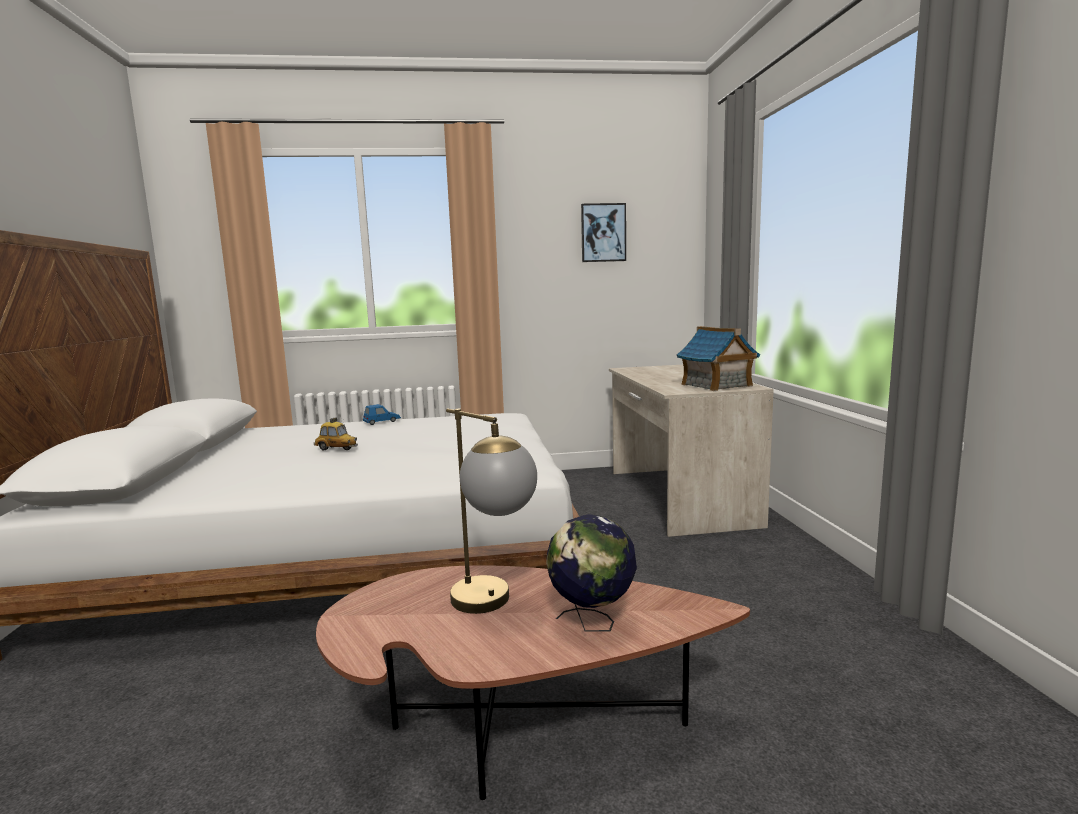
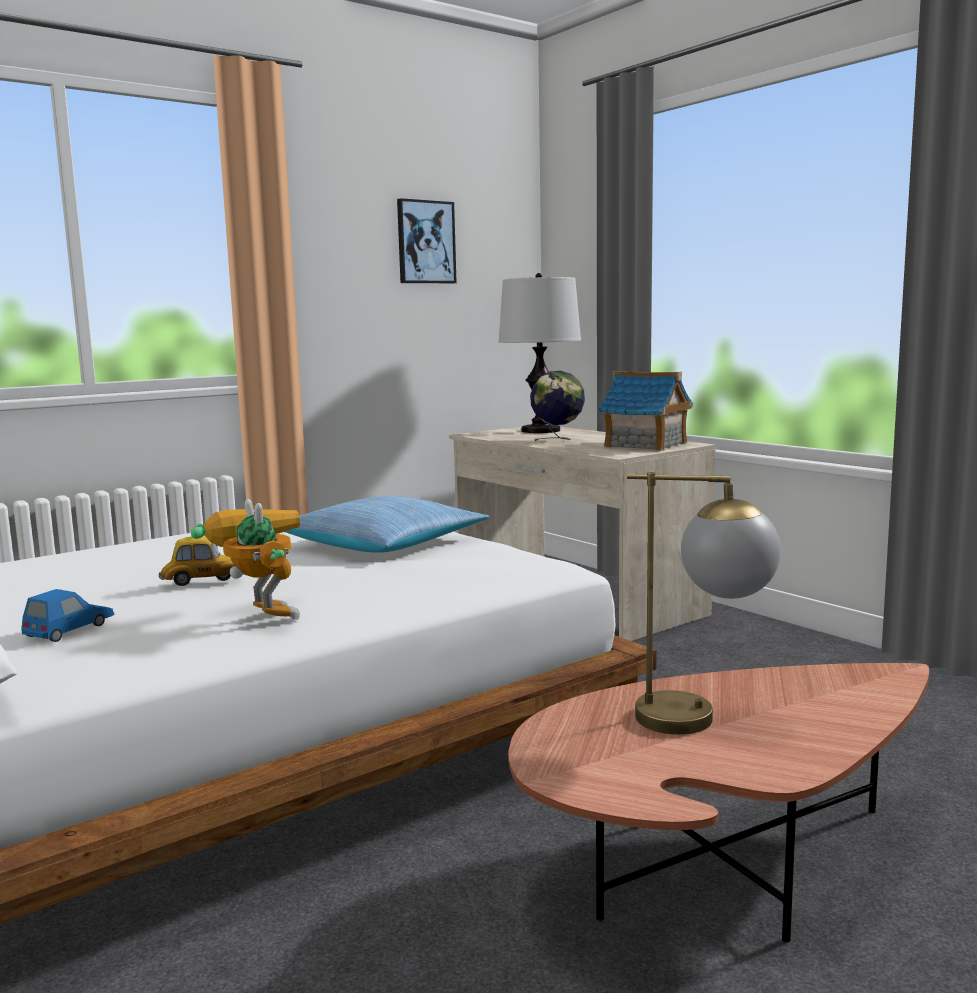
camera: 30 degrees left, 0 degrees up
blue toy car [363,404,401,425] -> blue toy car moved to [21,589,114,642]
globe [546,514,637,631] -> globe moved to [530,370,585,441]
none -> toy robot [191,499,300,620]
none -> pillow [285,496,490,553]
none -> table lamp [499,273,581,433]

